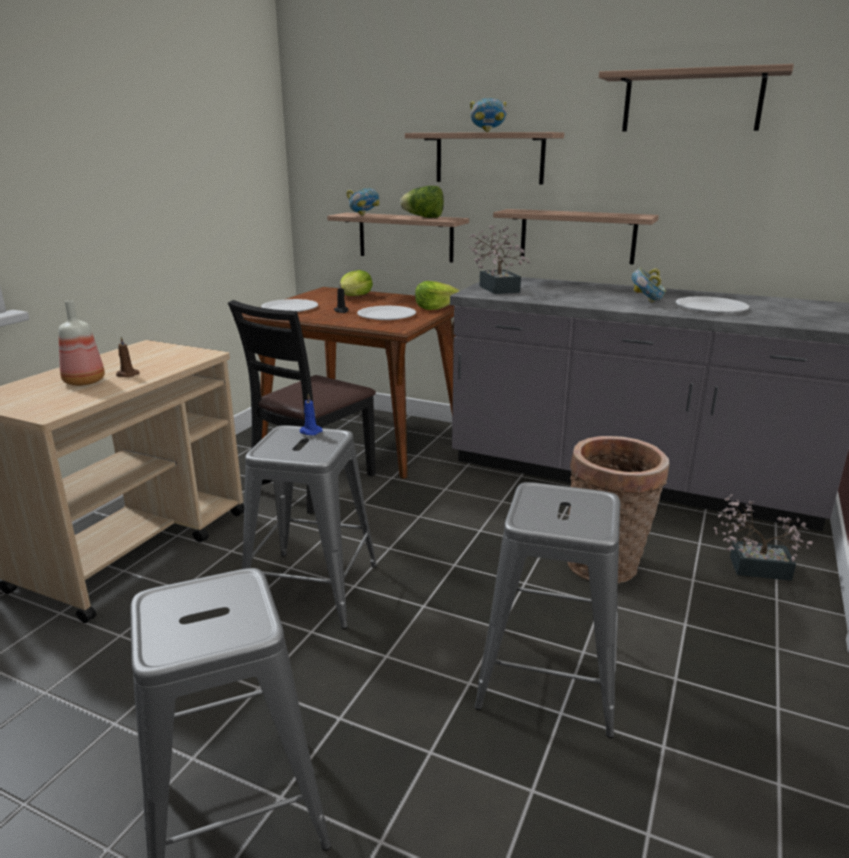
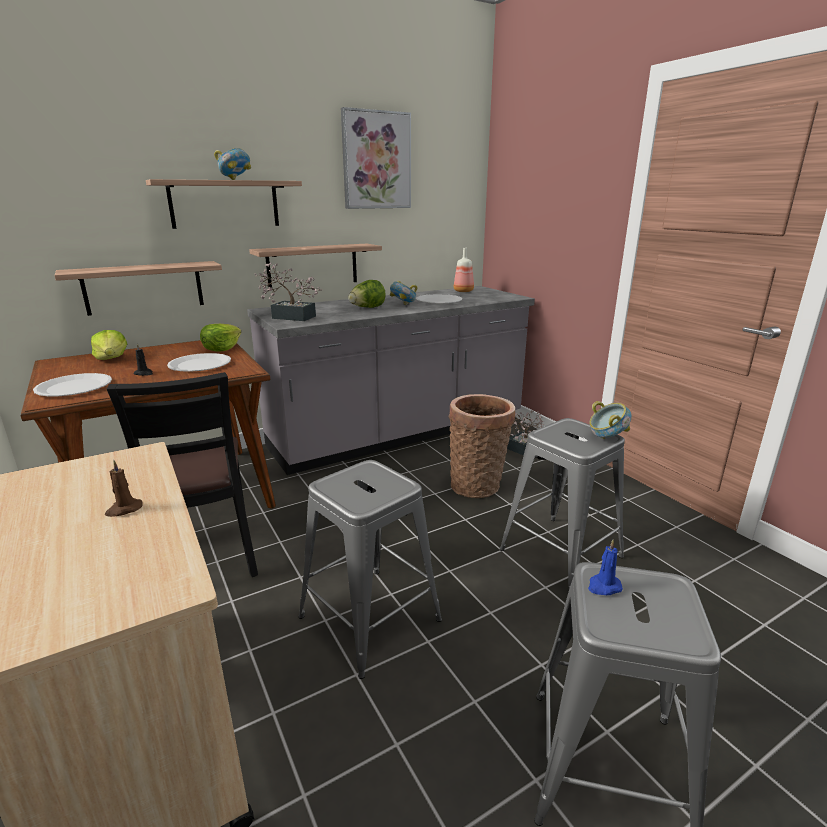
camera: 55 degrees left, 0 degrees up
bottle [58,300,105,386] -> bottle moved to [454,248,474,292]
blue candle [300,394,323,435] -> blue candle moved to [588,539,623,595]
bowl [346,188,380,216] -> bowl moved to [589,401,632,439]
lettuce [400,186,444,218] -> lettuce moved to [348,280,386,308]
shelf [599,64,794,132] -> picture [341,107,411,209]

